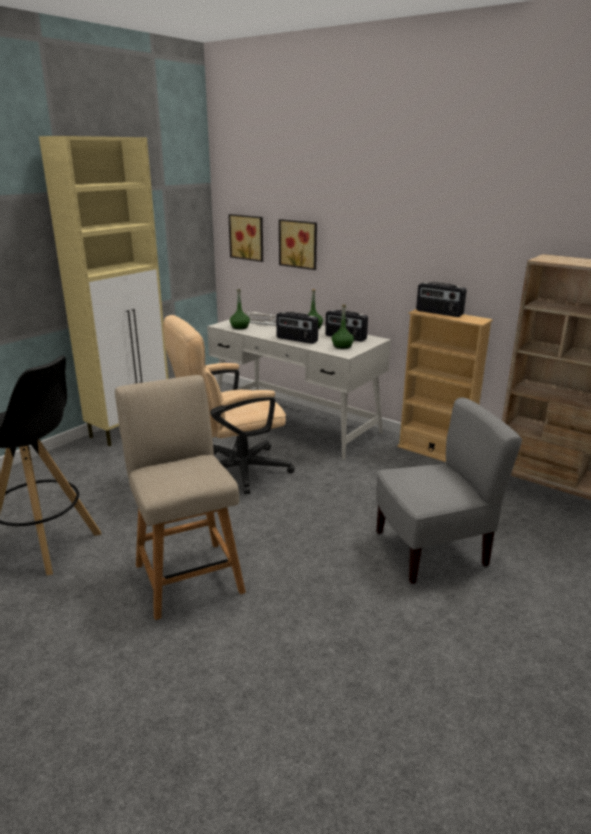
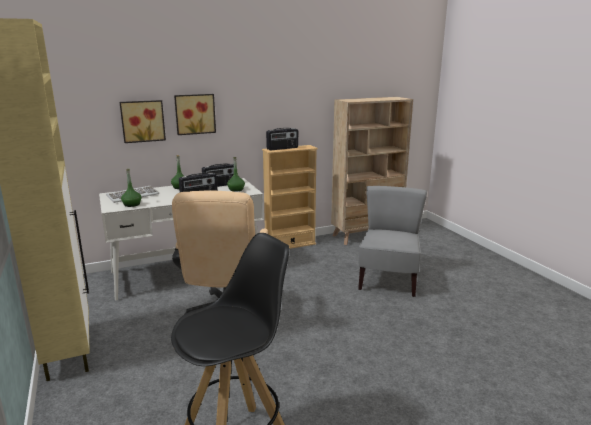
camera: 60 degrees left, 5 degrees down
beige chair [115,375,246,620] -> none
picture [228,214,263,262] -> picture moved to [174,94,216,135]

